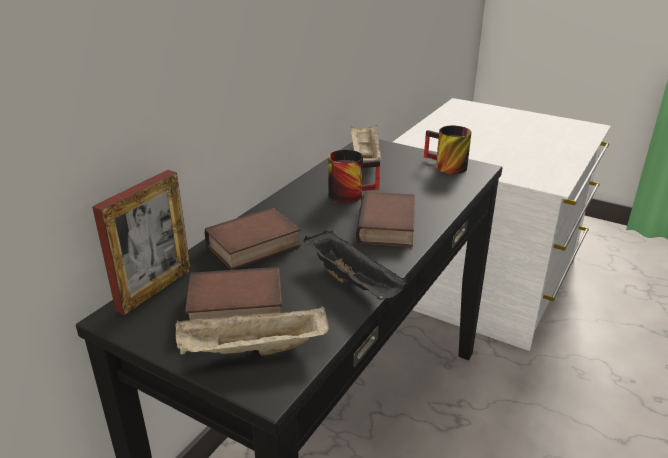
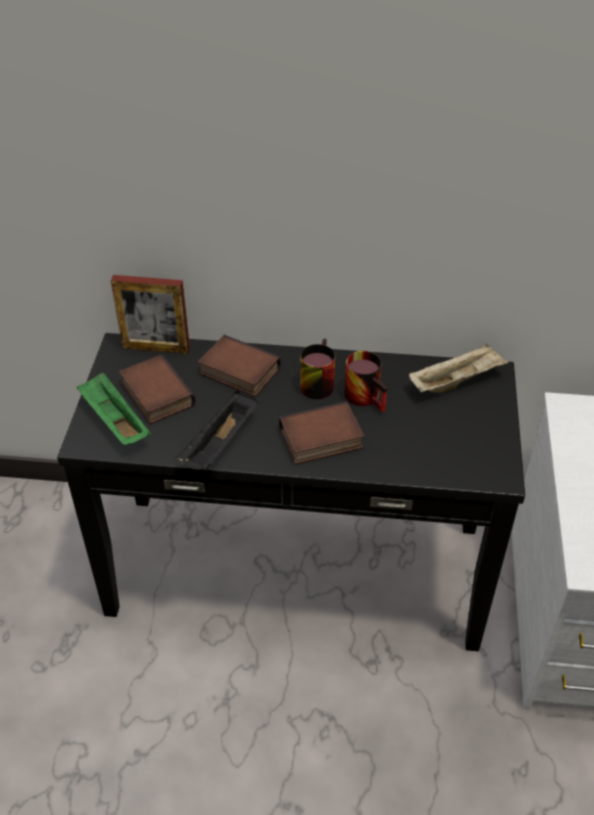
camera: 65 degrees right, 15 degrees up
beige tray [176,306,329,355] -> green tray [76,372,151,445]
mug [424,126,472,174] -> mug moved to [300,338,335,399]

